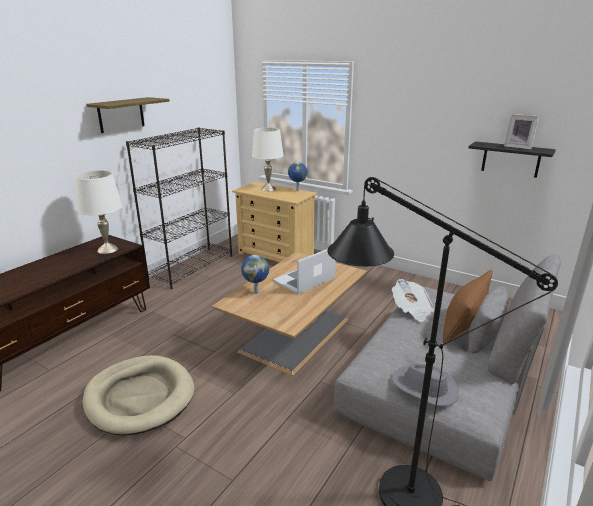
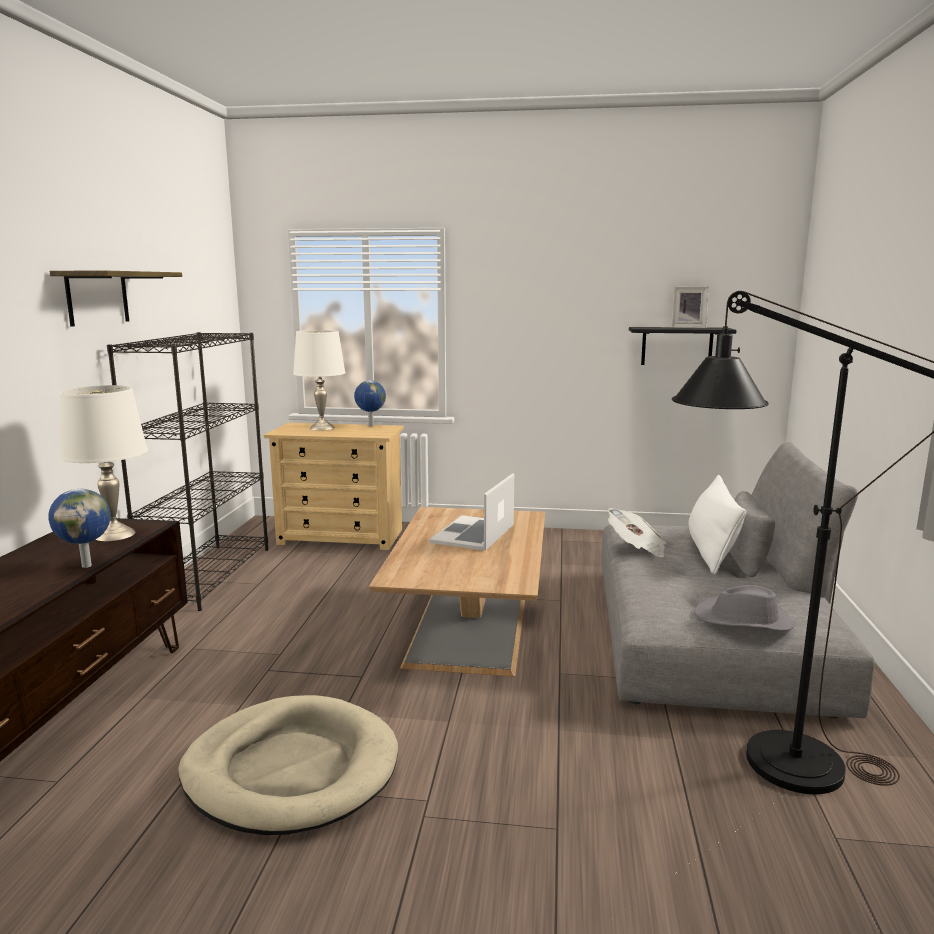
camera: 25 degrees left, 10 degrees down
globe [241,255,269,294] -> globe moved to [48,489,111,568]
brown pillow [443,269,493,345] -> white pillow [689,475,746,574]

